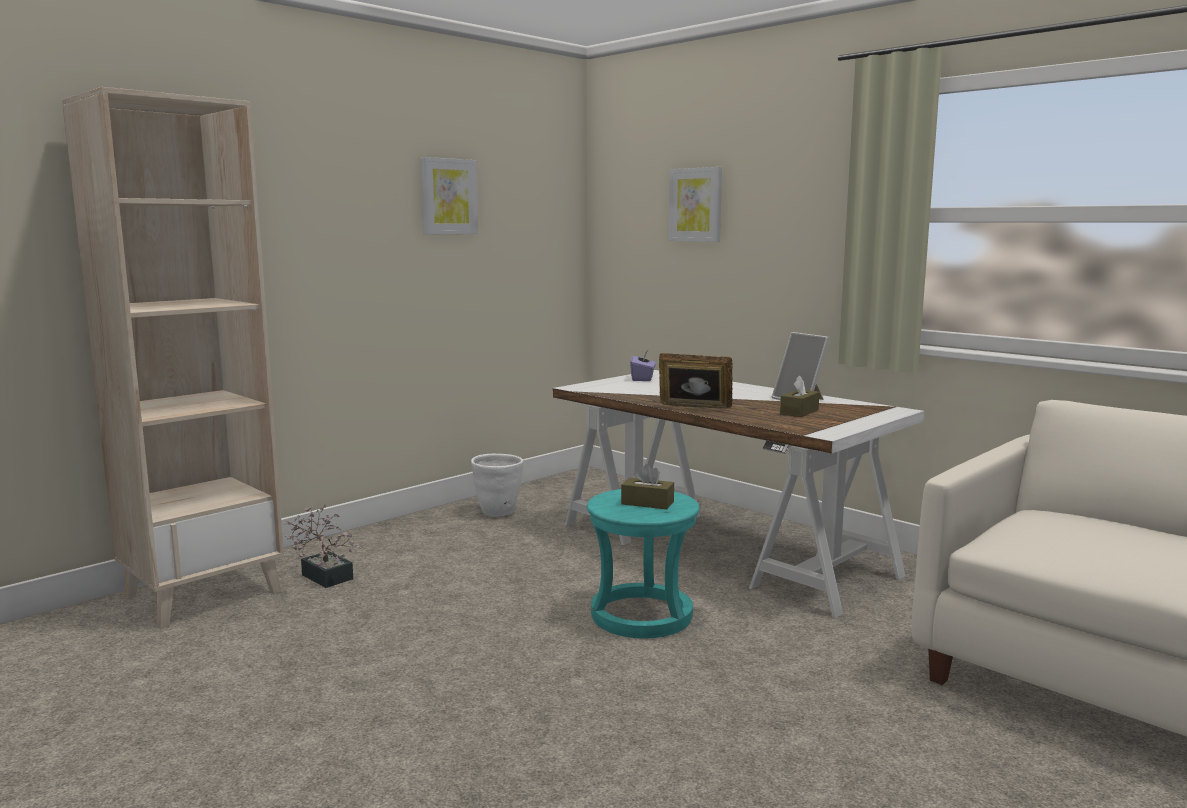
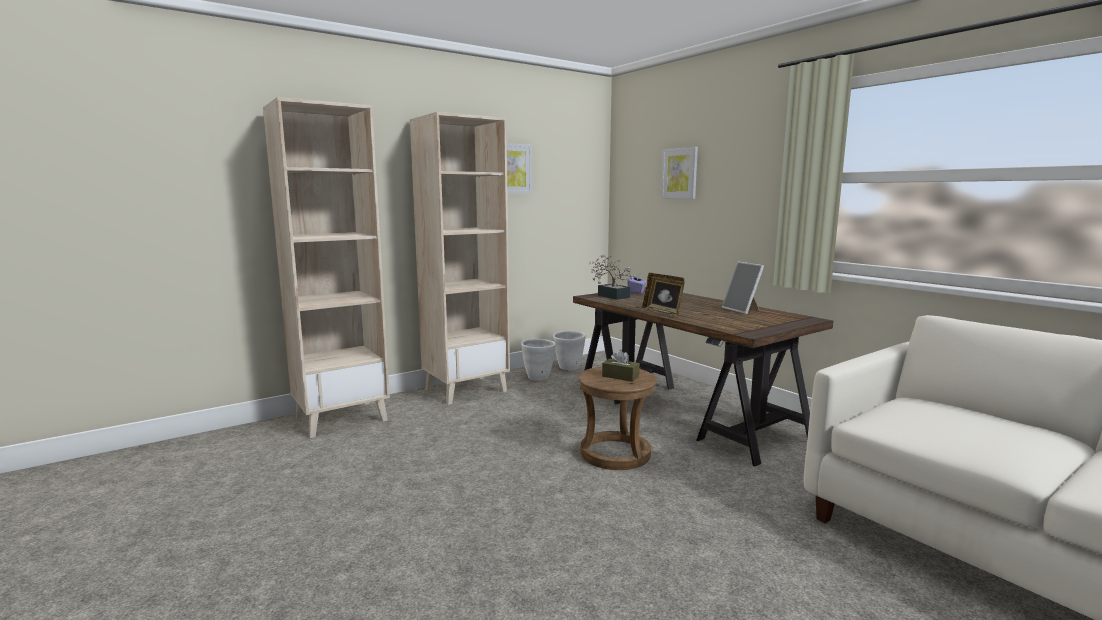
camera: 10 degrees right, 0 degrees up
potted plant [283,505,361,588] -> potted plant moved to [589,255,637,300]
white desk [553,370,924,618] -> brown desk [573,287,833,466]
turquoise stool [587,489,700,638] -> brown stool [578,366,657,470]
picture frame [659,353,733,408] -> picture frame turned 150 degrees counterclockwise [642,273,685,318]
brown tissue box [780,375,820,417] -> none
none -> beige bookcase [410,112,510,405]
none -> white planter [553,331,586,370]

